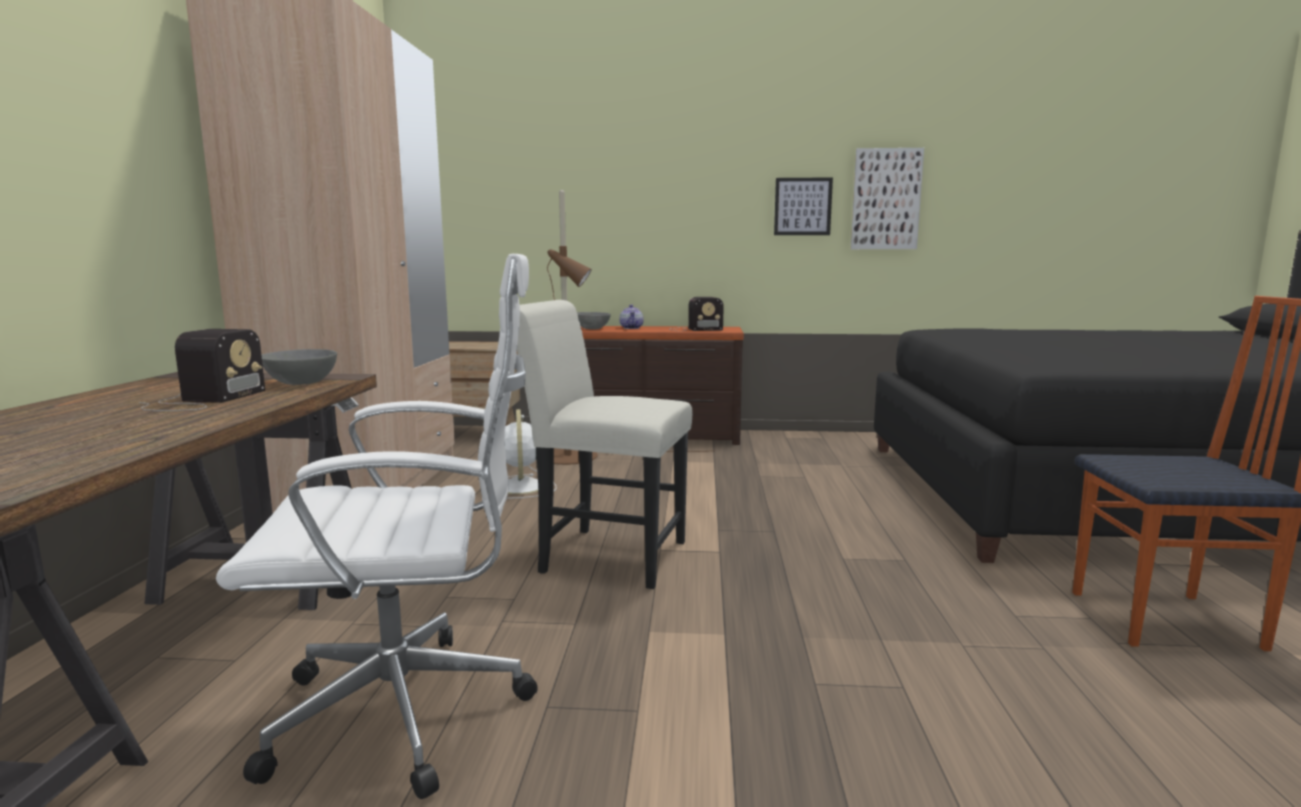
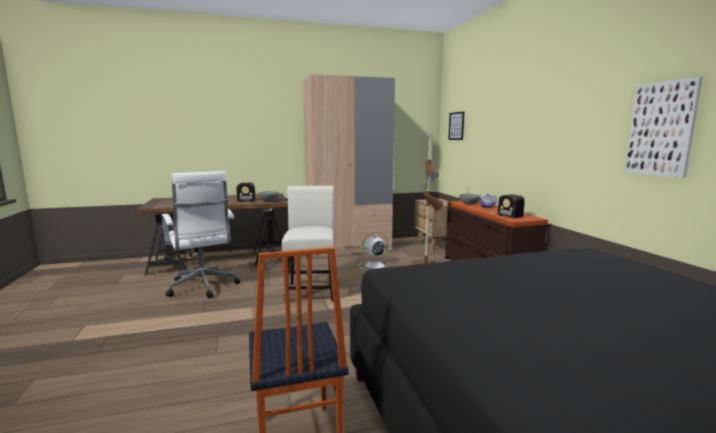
camera: 70 degrees right, 0 degrees up
picture [774,177,833,235] -> picture moved to [448,112,464,140]

